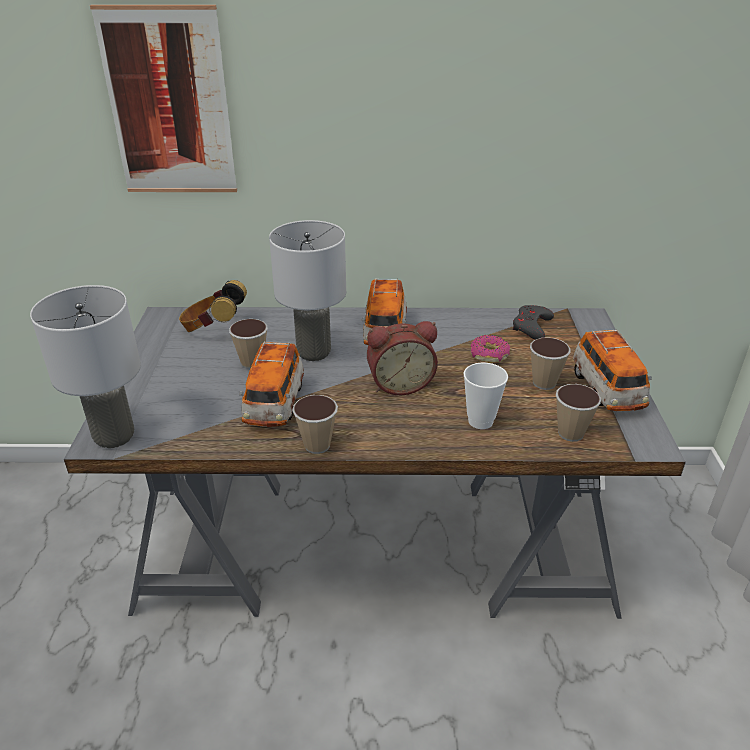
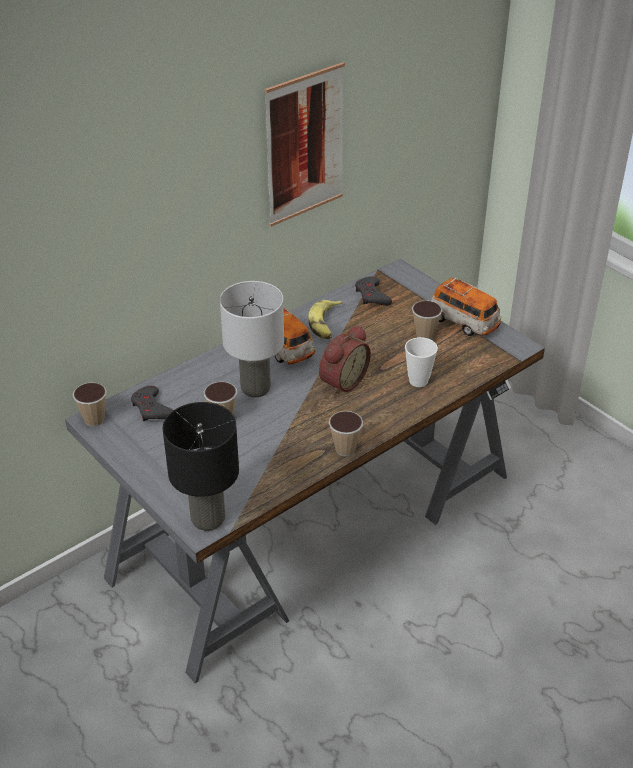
camera: 40 degrees left, 5 degrees up
white table lamp [30,285,141,448] -> black table lamp [163,402,239,531]
picture [90,5,237,192] -> picture moved to [265,62,345,227]
headphones [179,280,247,332] -> grey game controller [131,386,174,421]
toy car [239,341,304,427] -> none
donut [470,335,510,363] -> none
cup [556,384,601,442] -> cup moved to [73,383,107,427]
none -> banana [308,300,343,339]

